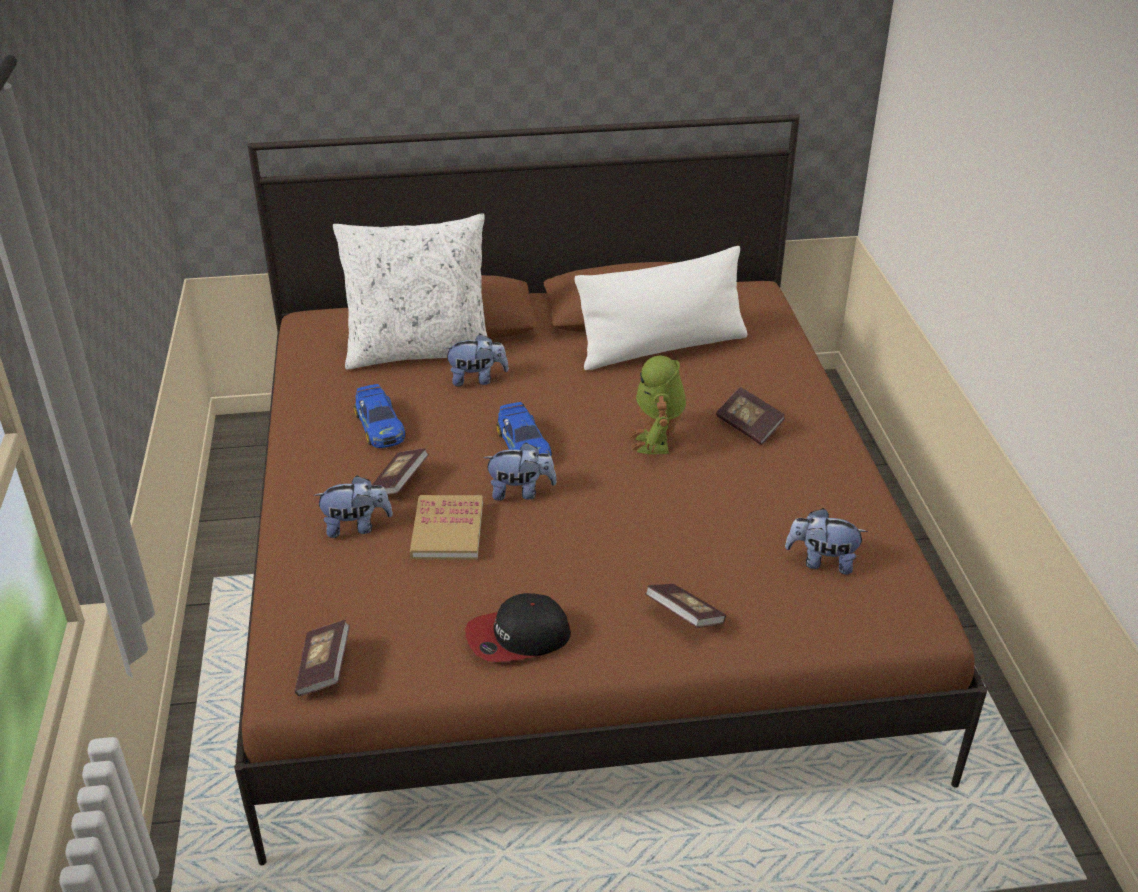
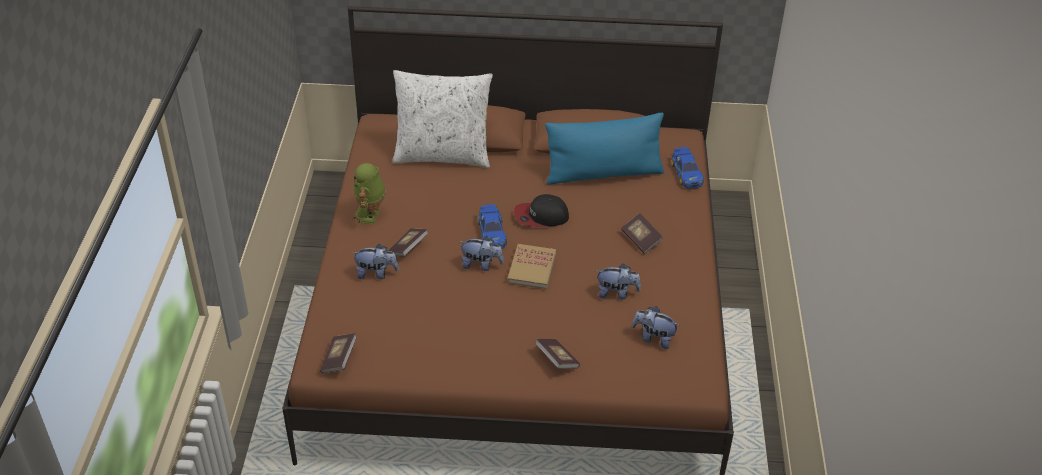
camera: 10 degrees right, 5 degrees up
toy car [354,384,406,448] -> toy car moved to [671,147,704,188]
book [410,495,483,560] -> book moved to [507,244,556,289]
plush toy [444,334,509,386] -> plush toy moved to [596,264,641,299]
cap [465,593,571,662] -> cap moved to [514,194,569,227]
white pillow [574,246,747,370] -> blue pillow [545,113,664,184]
toy robot [630,355,686,454] -> toy robot moved to [353,163,386,224]

